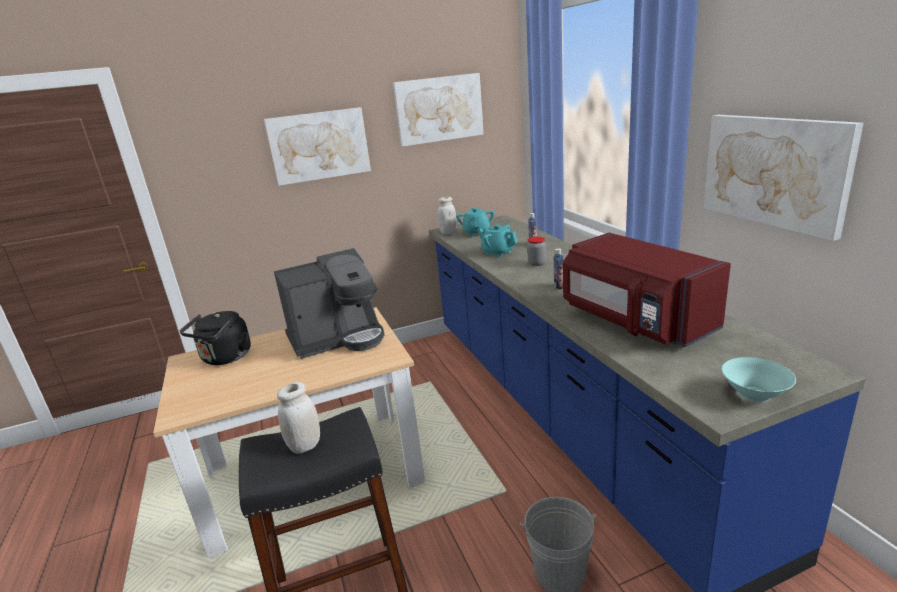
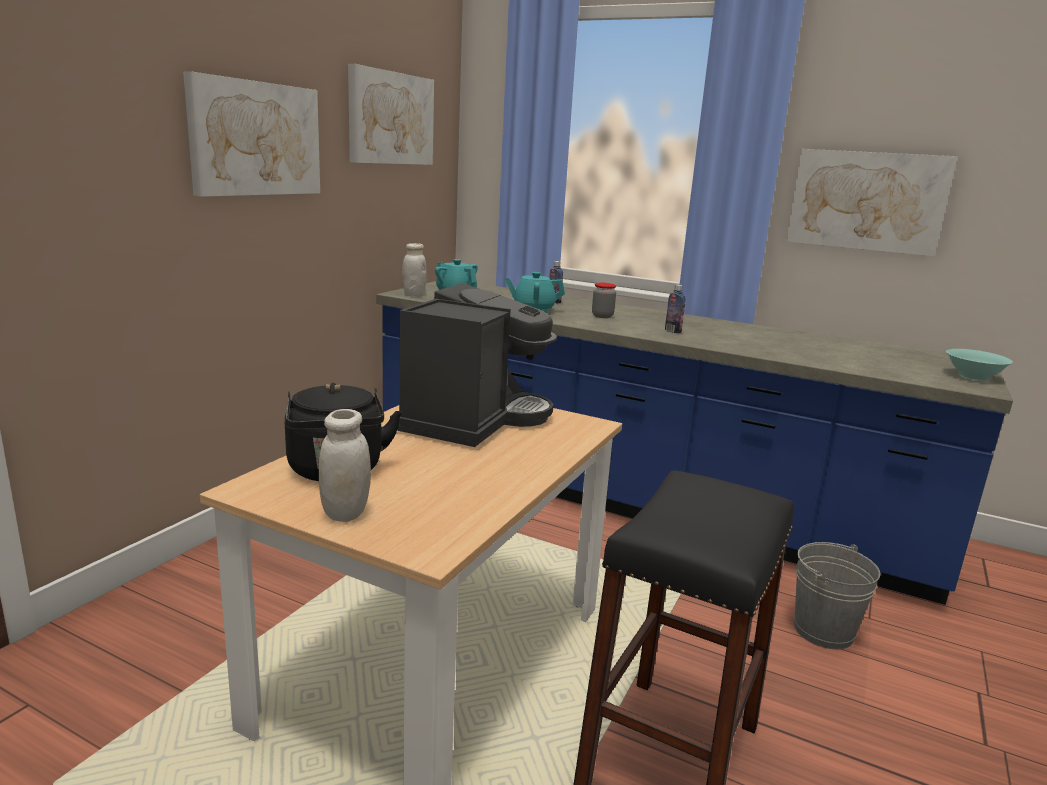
camera: 45 degrees left, 5 degrees down
white jar [277,382,320,454] -> white jar moved to [319,409,371,522]
red microwave [563,233,731,347] -> none

